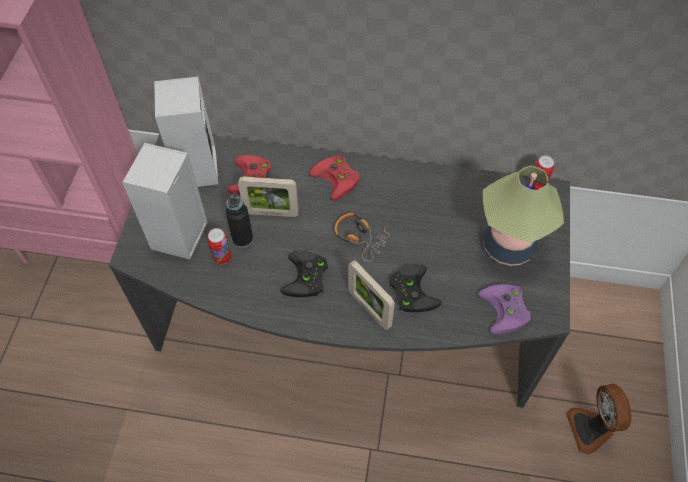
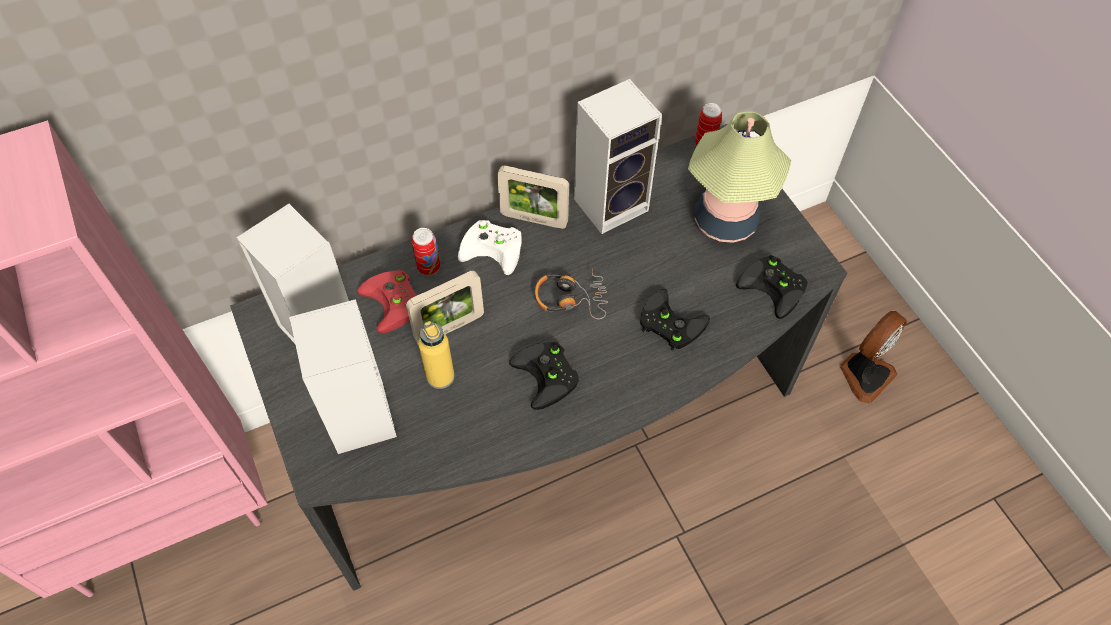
camera: 35 degrees left, 0 degrees up
can [207,228,231,264] -> can moved to [412,228,440,275]
black bottle [226,194,253,248] -> yellow bottle [418,321,455,389]
red game controller [309,155,360,201] -> white game controller [458,220,522,275]
picture frame [348,260,395,330] -> picture frame moved to [497,166,569,229]
purple game controller [478,284,531,335] -> black game controller [736,255,808,319]
fan [566,384,631,454] -> fan turned 90 degrees counterclockwise [840,311,908,404]
none -> speaker [574,79,662,234]

